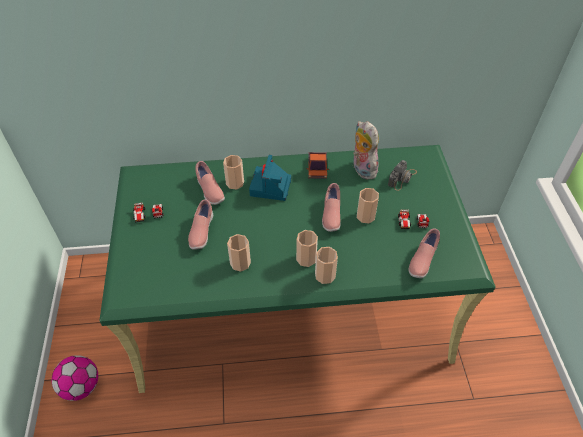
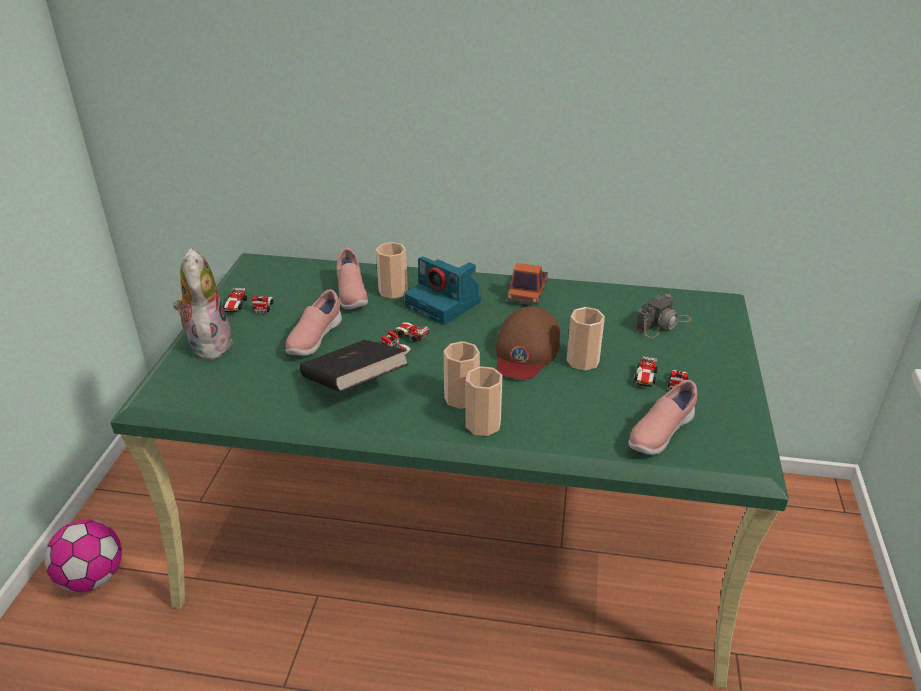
camera: 15 degrees right, 15 degrees down
cup [227,234,251,272] -> black book [300,340,409,392]
camera [249,155,291,201] -> camera turned 75 degrees counterclockwise [405,256,481,325]
pink shoe [322,183,341,232] -> brown cap [496,306,560,379]
plush toy [353,121,379,179] -> plush toy moved to [173,248,233,360]
none -> toy car [381,322,429,354]

